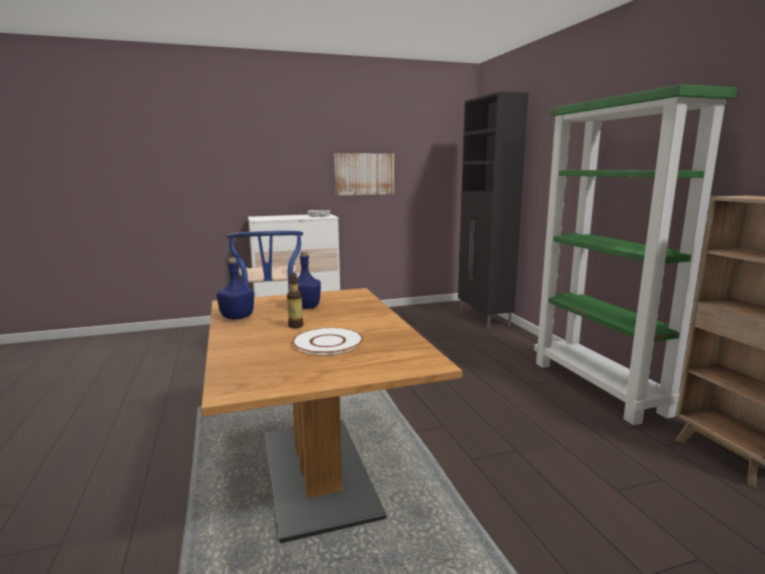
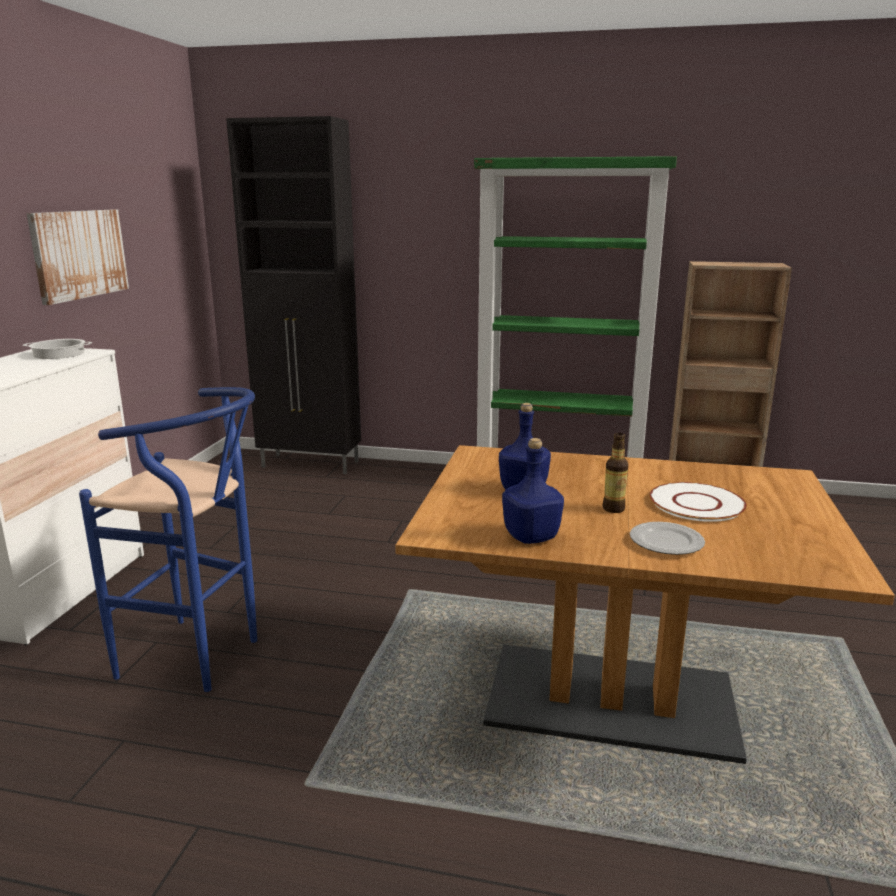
camera: 60 degrees left, 5 degrees up
none -> plate [630,522,705,555]

